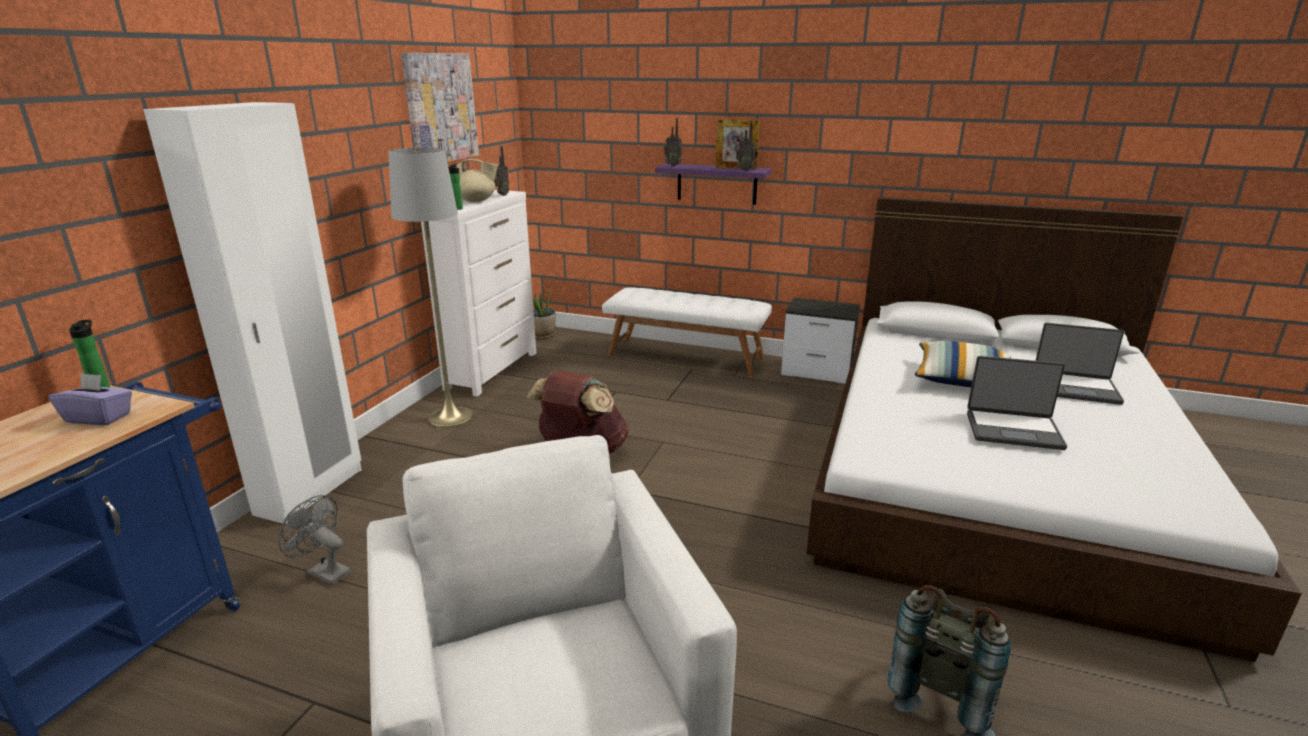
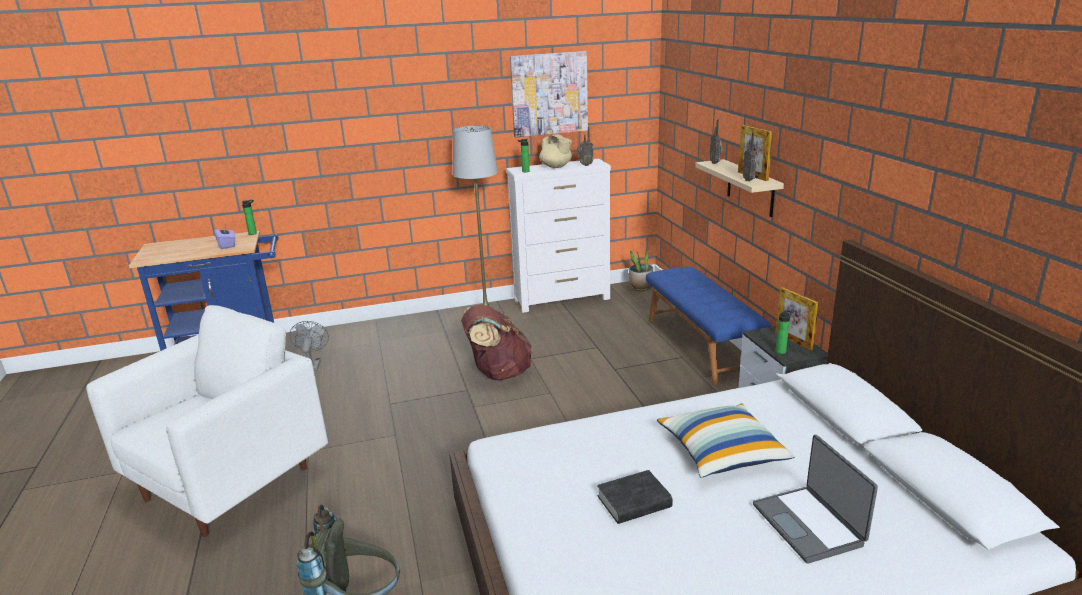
camera: 55 degrees right, 0 degrees up
white wardrobe [143,102,362,524] -> none
white bench [602,288,772,377] -> blue bench [646,267,771,385]
purple shelf [655,163,772,205] -> beige shelf [695,159,784,217]
laptop [967,356,1067,450] -> black book [597,470,673,524]
none -> picture frame [776,287,819,350]
none -> bottle [776,310,792,354]

